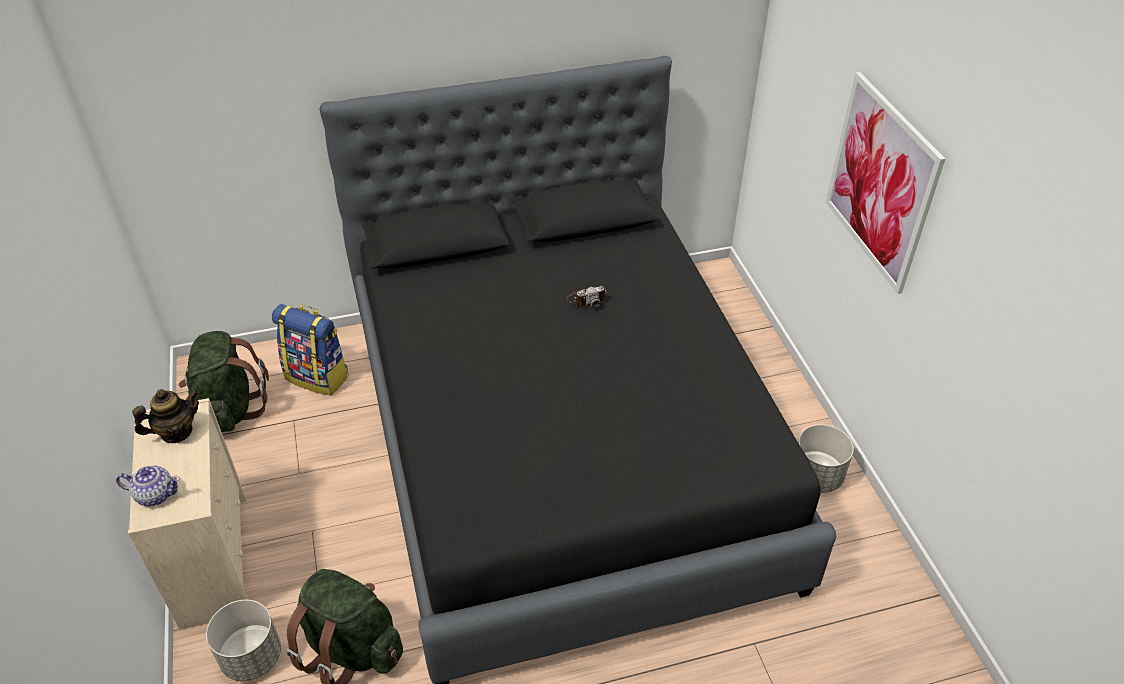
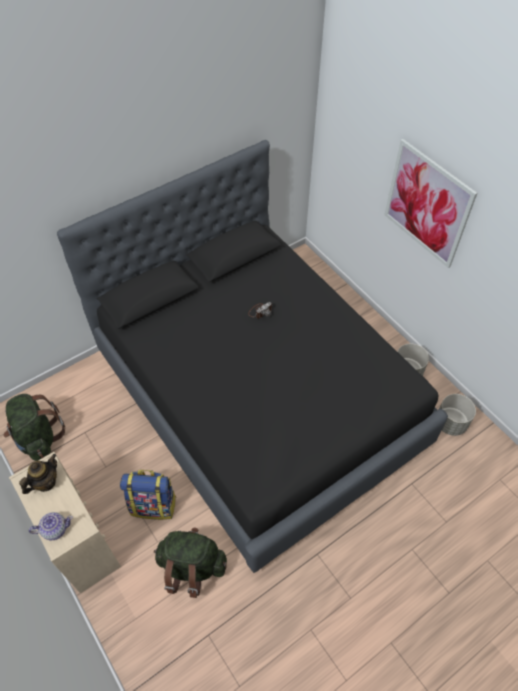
camera: 20 degrees left, 10 degrees up
grey planter [206,600,281,681] -> grey planter moved to [439,394,476,436]
backpack [272,304,349,396] -> backpack moved to [120,470,176,520]

